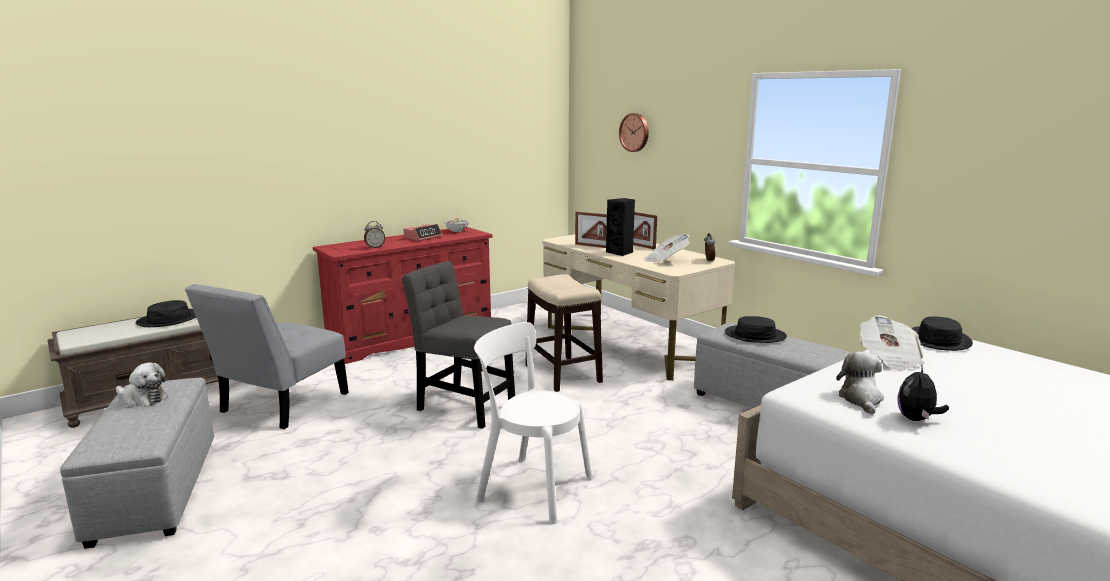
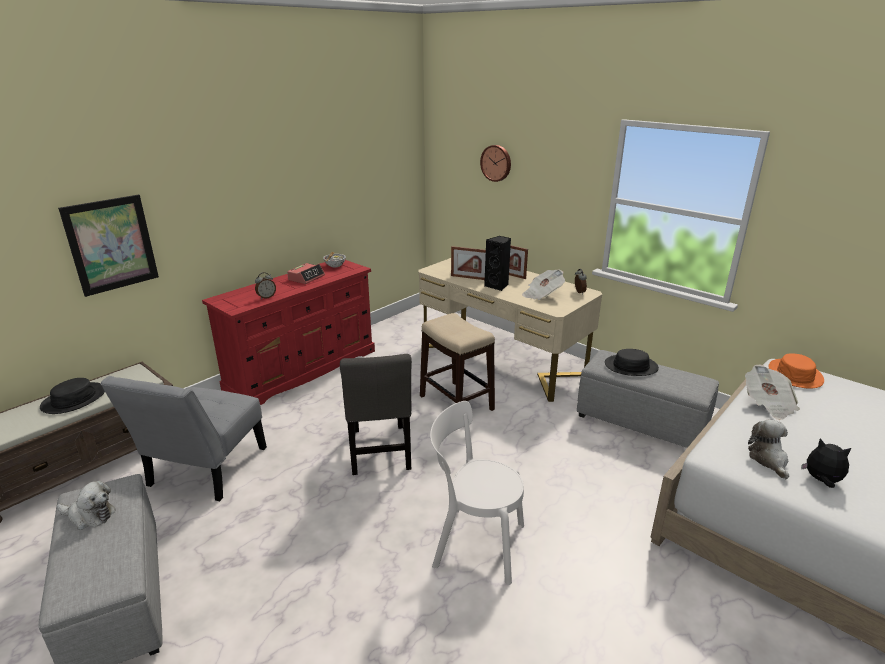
camera: 10 degrees left, 10 degrees up
grey chair [402,261,515,429] -> grey chair turned 120 degrees counterclockwise [340,354,412,475]
plush toy [897,364,949,421] -> plush toy turned 105 degrees clockwise [801,438,851,488]
black hat [911,316,973,351] -> orange hat [769,353,824,389]
none -> picture [58,194,159,297]

